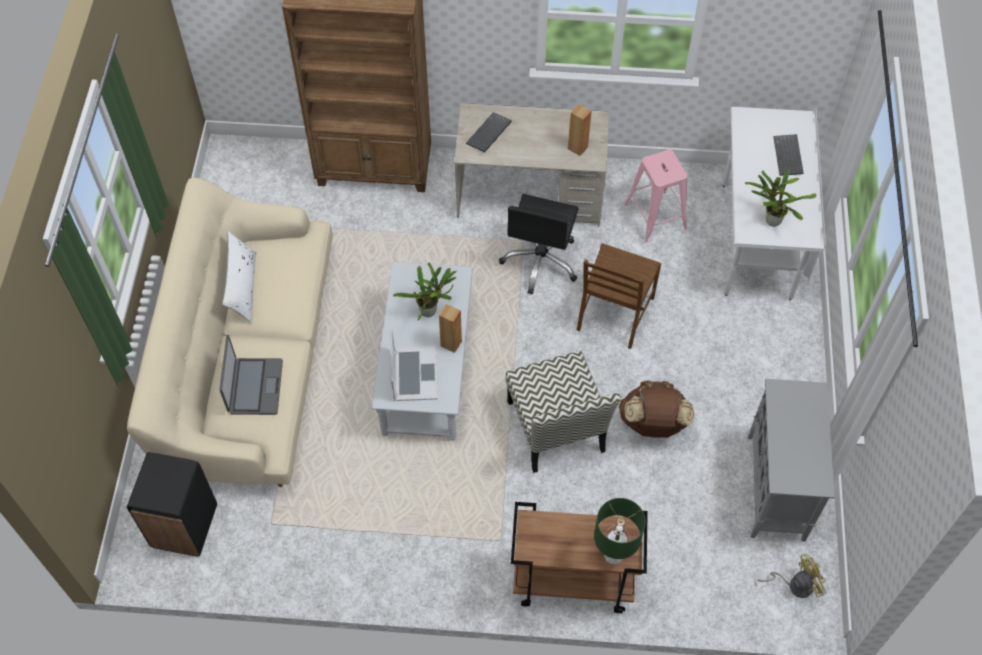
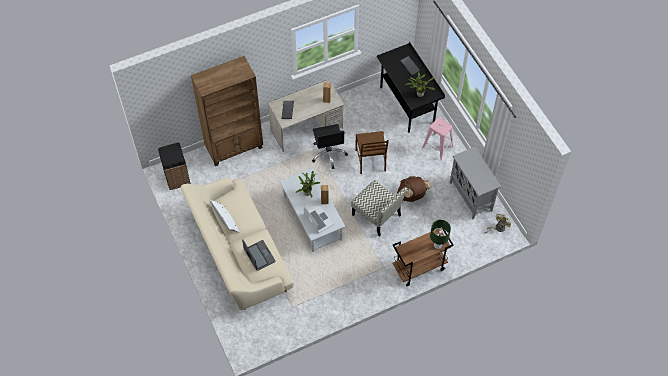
camera: 30 degrees left, 0 degrees up
black trash can [127,452,217,557] -> black trash can moved to [158,143,190,190]
pink stool [624,149,687,243] -> pink stool moved to [422,117,454,160]
white desk [722,107,826,300] -> black desk [377,42,445,133]

